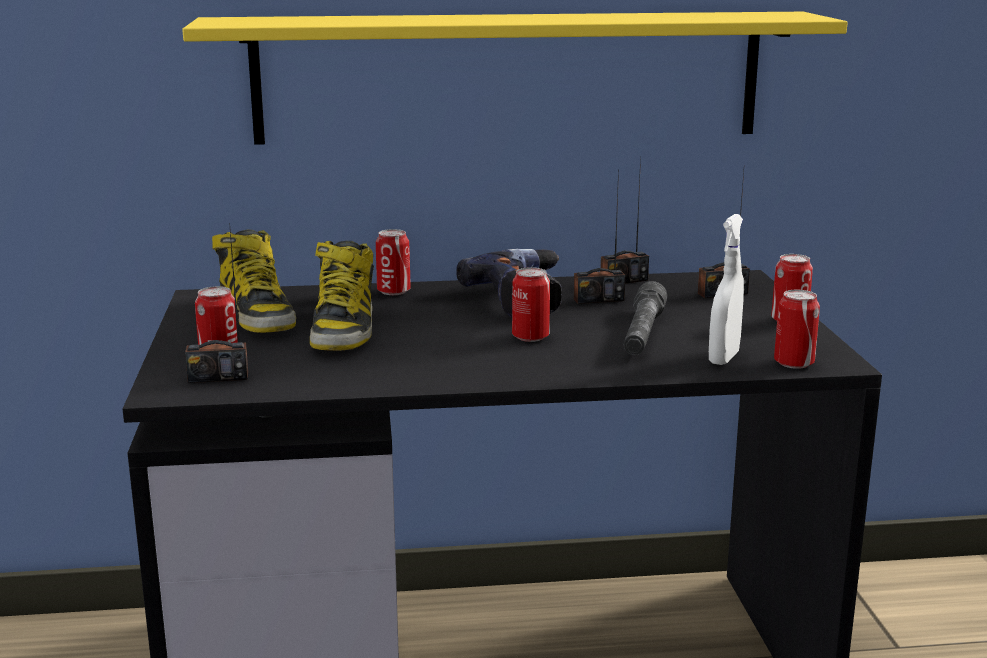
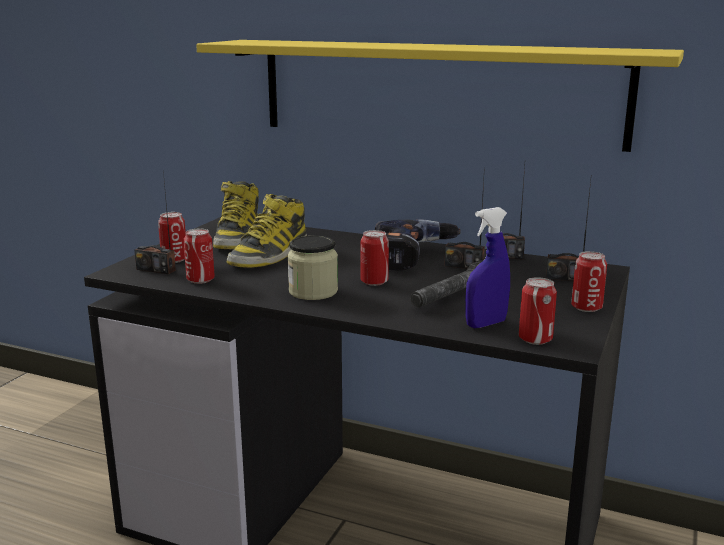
camera: 30 degrees right, 0 degrees up
can [376,229,411,295] -> can moved to [184,228,215,284]
white spray bottle [709,214,744,365] -> blue spray bottle [465,207,510,328]
none -> jar [287,236,338,300]

